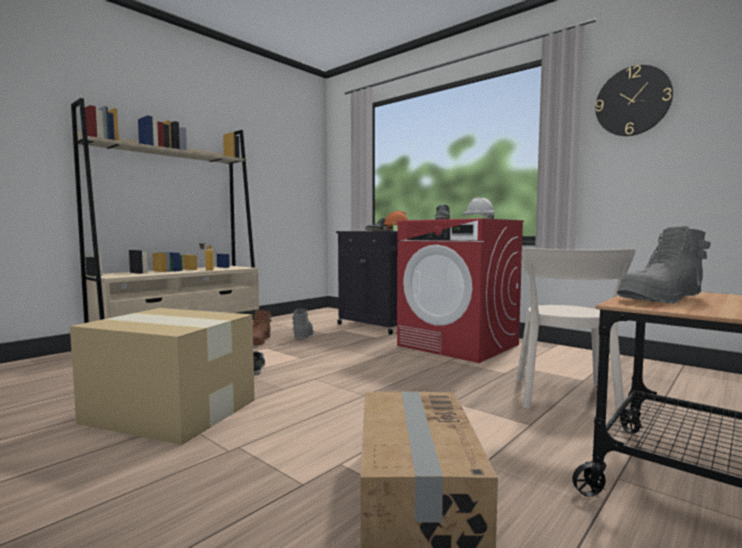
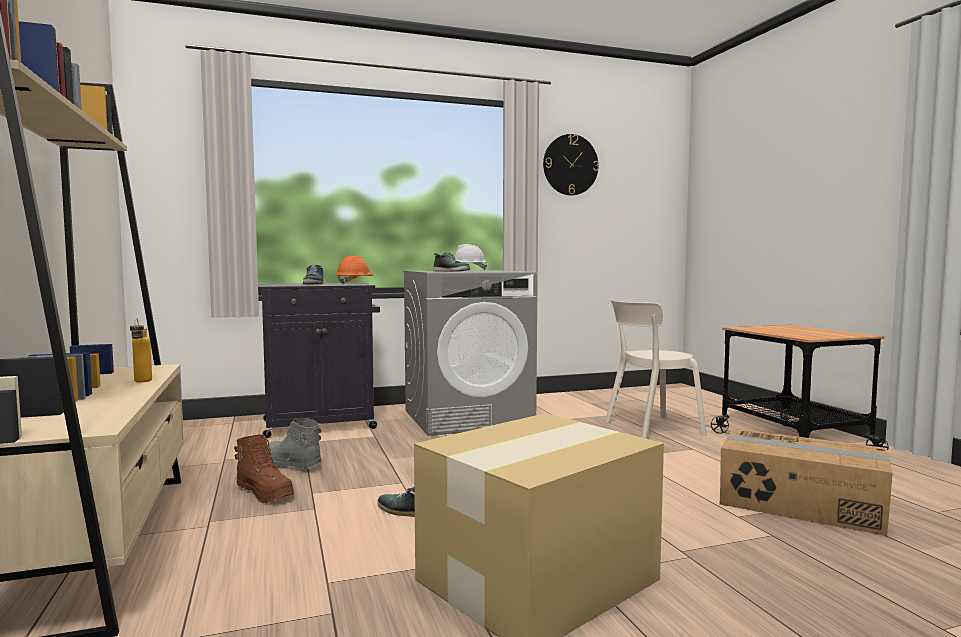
camera: 60 degrees left, 0 degrees up
red washing machine [397,218,524,363] -> grey washing machine [403,270,538,436]
beige chair [517,248,635,411] -> beige chair turned 120 degrees clockwise [605,298,707,439]
grey boot [617,226,711,304] -> none

